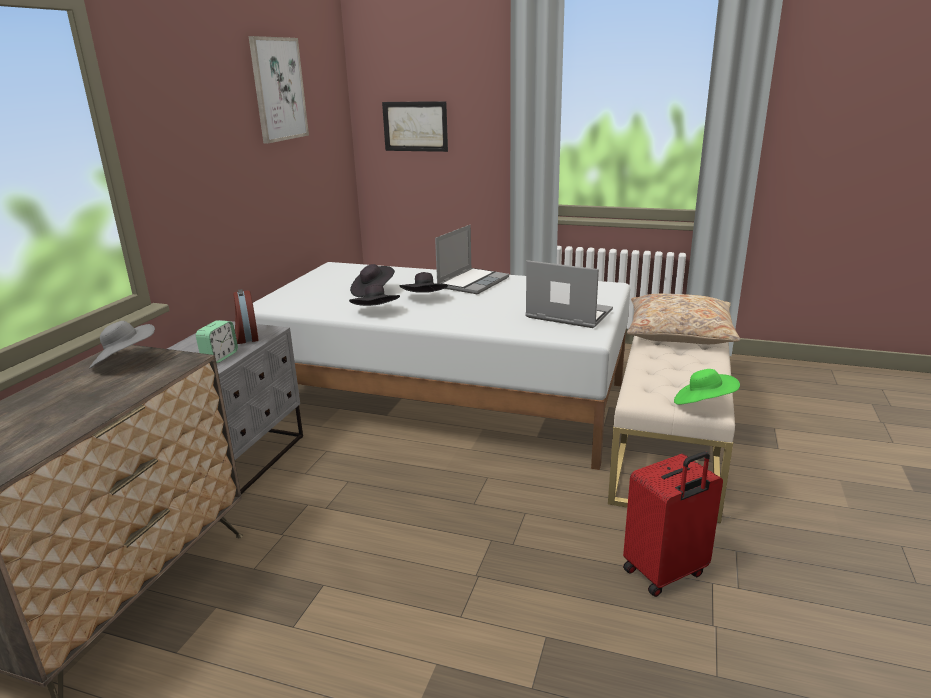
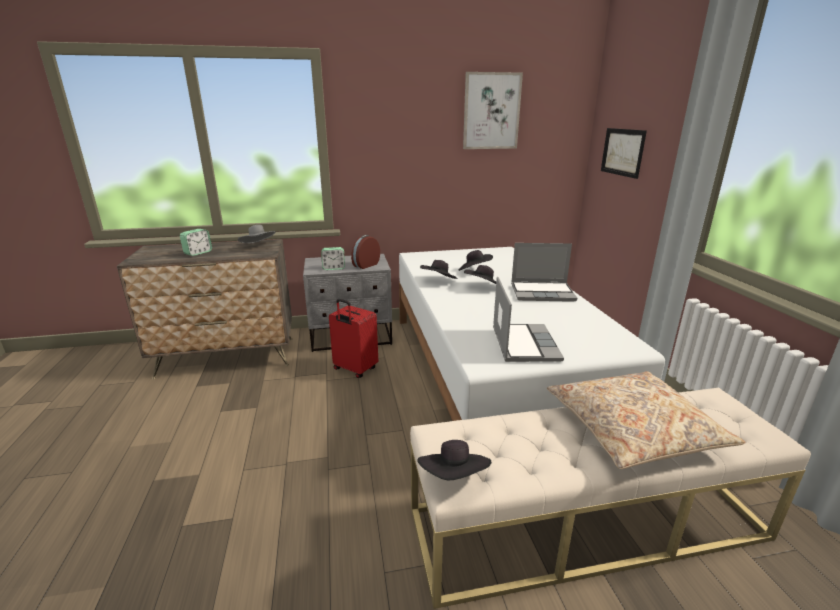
camera: 60 degrees right, 0 degrees up
red suitcase [623,451,723,597] -> red suitcase moved to [329,299,378,378]
green hat [674,369,740,405] -> black hat [417,440,492,480]
none -> alarm clock [180,229,212,256]

